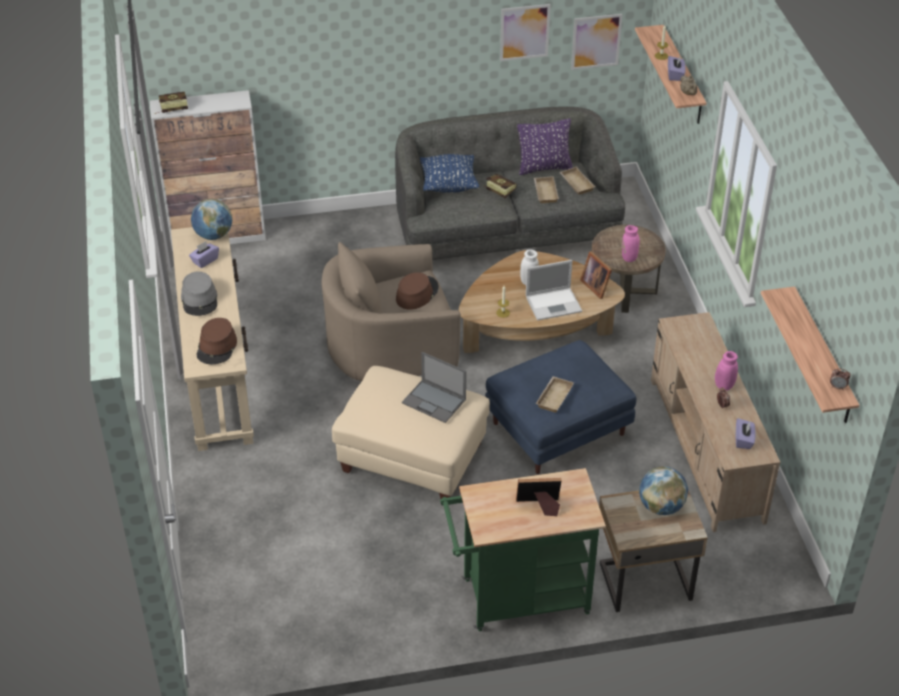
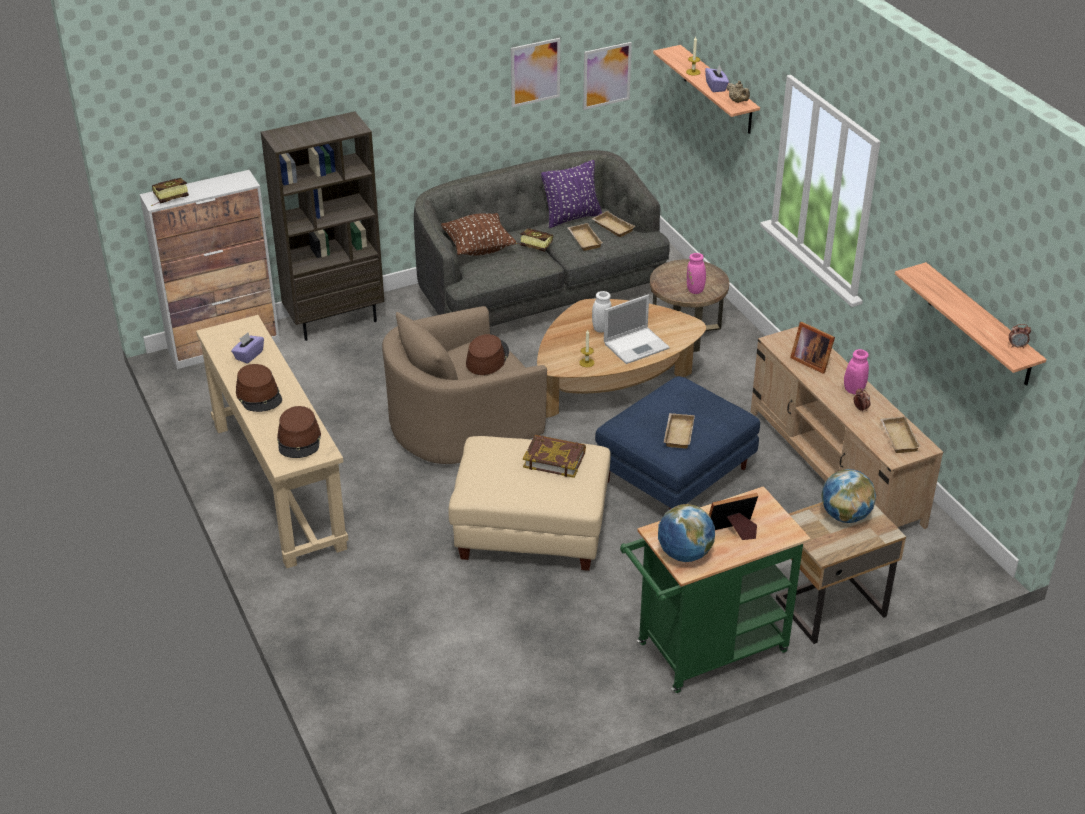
camera: 15 degrees left, 5 degrees down
grey hat [181,271,217,316] -> brown hat [236,364,282,412]
globe [191,199,232,240] -> globe moved to [658,504,715,562]
laptop [402,352,466,423] -> book [523,435,586,478]
blue pillow [420,154,479,193] -> brown pillow [441,213,516,256]
picture frame [580,251,612,299] -> picture frame moved to [790,322,835,374]
purple tissue box [736,418,756,449] -> beige tray [880,416,921,453]
none -> brown bookcase [261,112,385,341]

